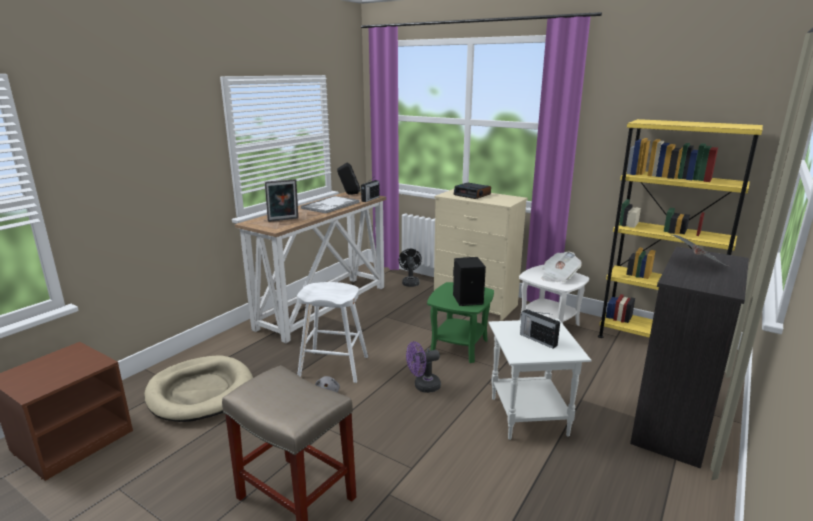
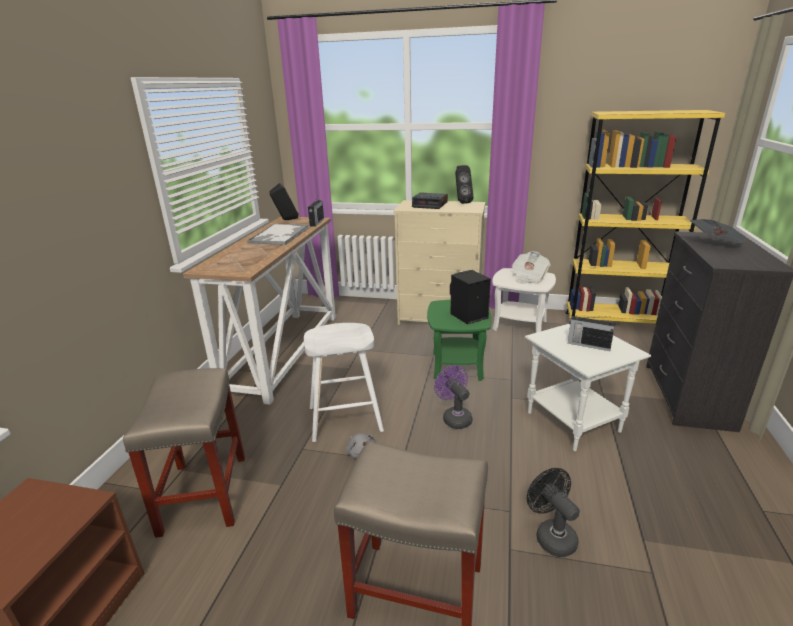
camera: 20 degrees left, 5 degrees up
beige dog bed [144,355,253,422] -> beige stool [123,368,245,538]
picture frame [265,179,298,222] -> none
black fan [399,249,422,287] -> black fan moved to [527,468,580,557]
purple fan [406,341,441,393] -> purple fan turned 105 degrees clockwise [434,366,473,429]
none -> black speaker [455,165,473,204]

